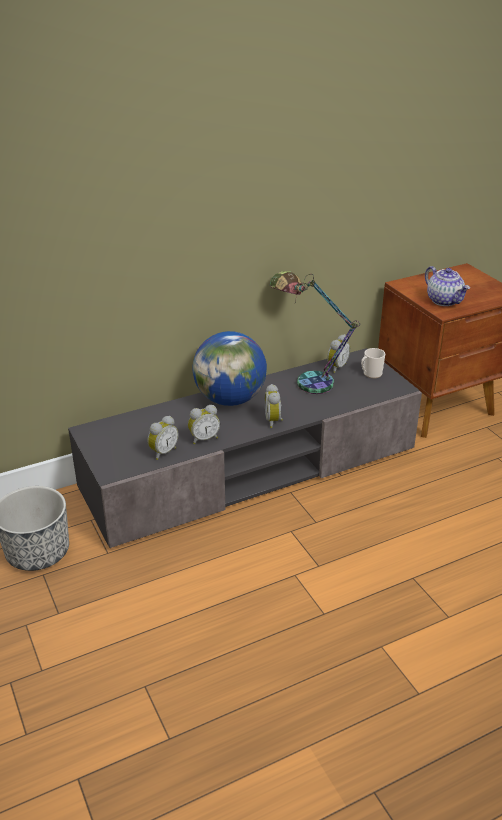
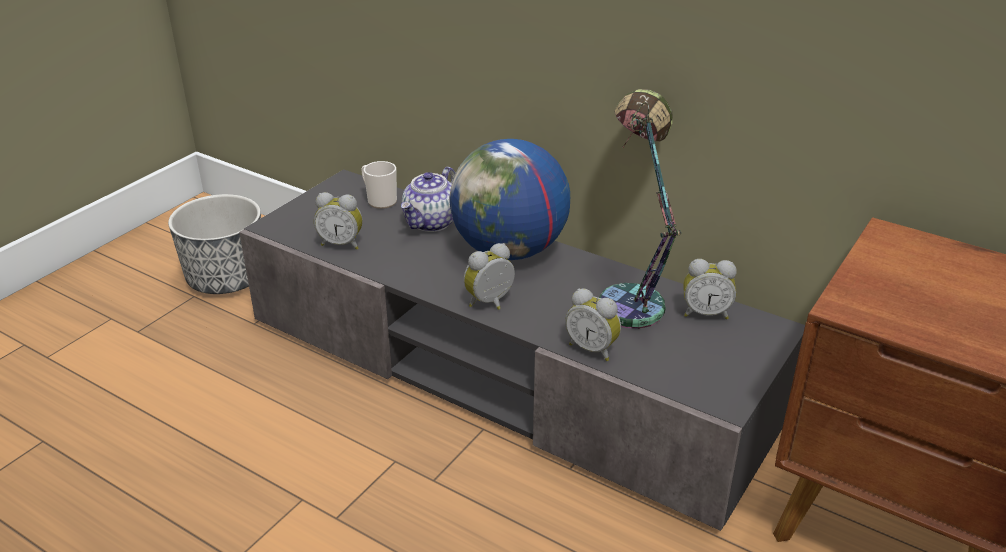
camera: 60 degrees right, 0 degrees up
alarm clock [188,405,220,444] -> alarm clock moved to [565,288,621,361]
mug [361,348,385,378] -> mug moved to [361,161,397,209]
teapot [425,266,470,306] -> teapot moved to [401,167,455,232]

